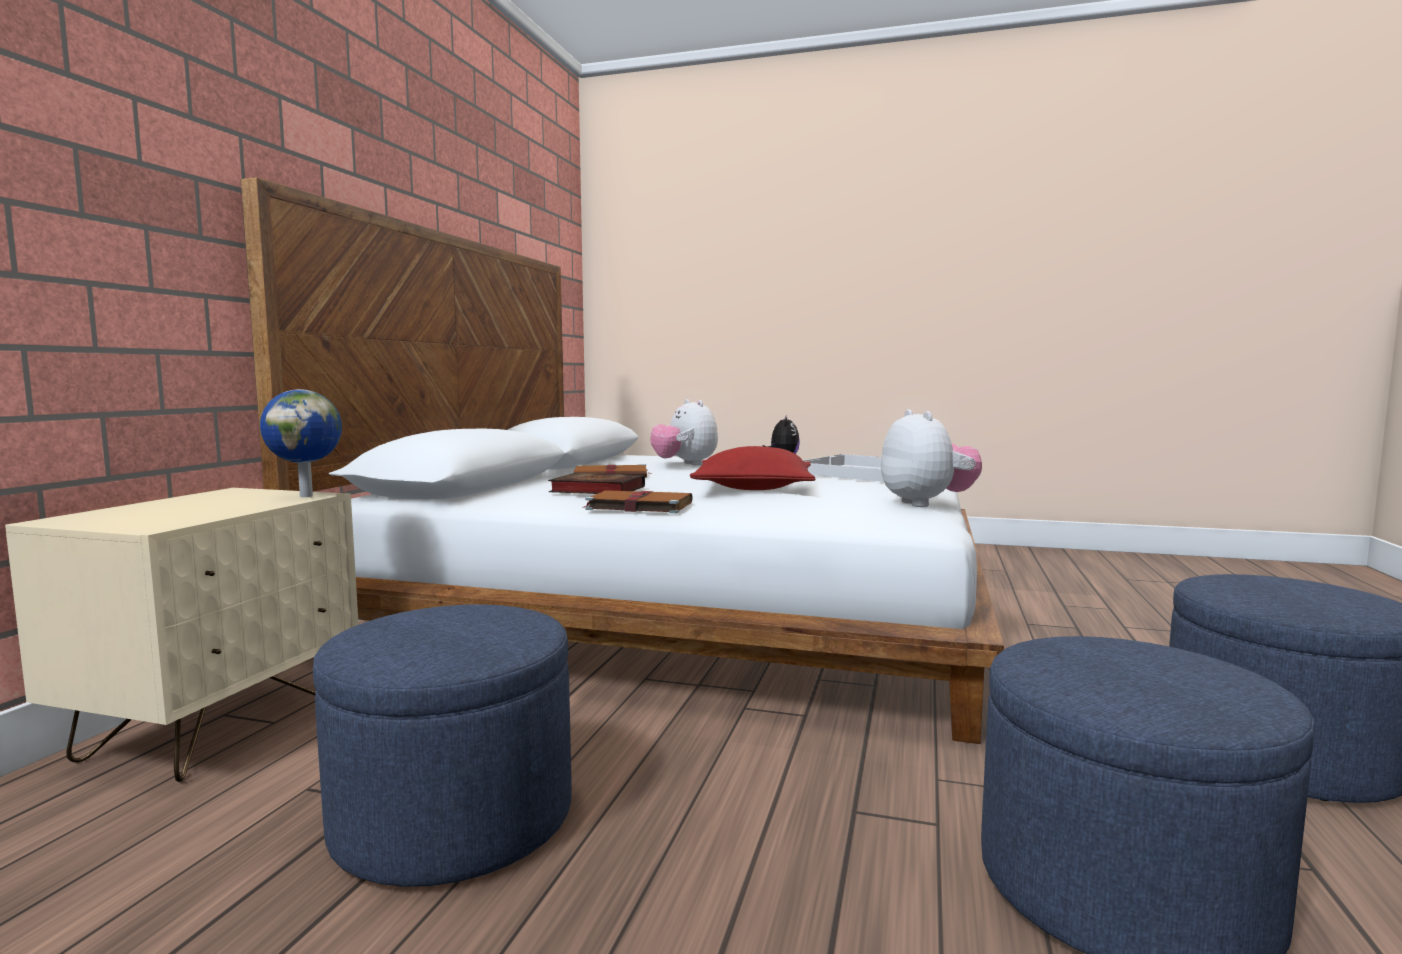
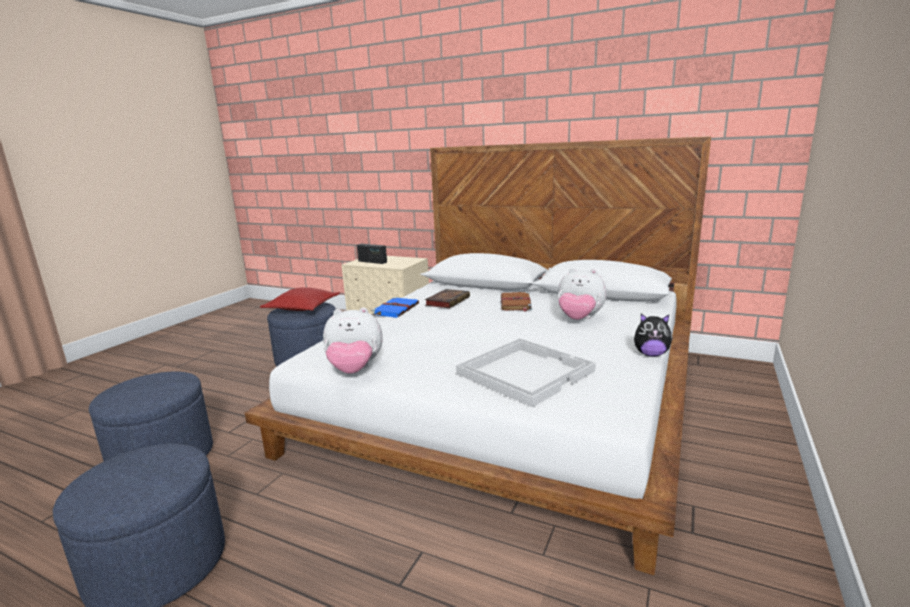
camera: 100 degrees right, 10 degrees up
globe [260,389,342,497] -> none
brown book [584,490,693,514] -> blue book [372,297,419,318]
plush toy [650,399,718,466] -> plush toy turned 135 degrees counterclockwise [558,268,607,320]
red pillow [690,446,815,490] -> red pillow moved to [260,287,340,311]
none -> radio [357,244,387,264]

